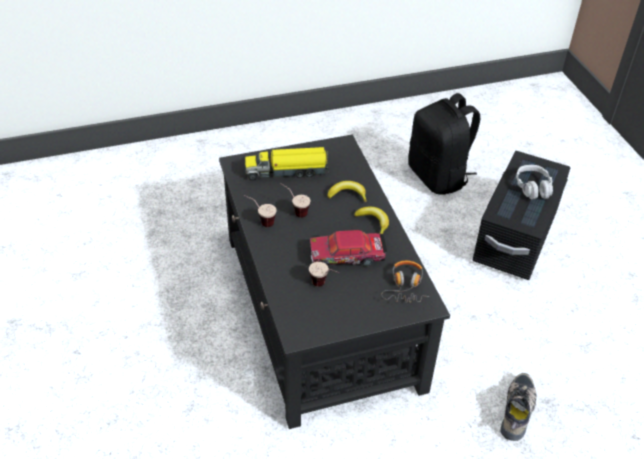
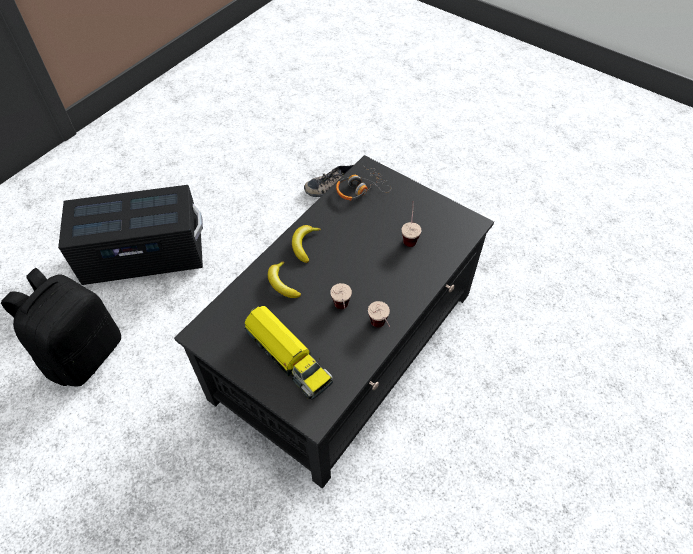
camera: 125 degrees left, 10 degrees up
toy car [310,230,387,266] -> none
grey headphones [516,165,553,200] -> none

